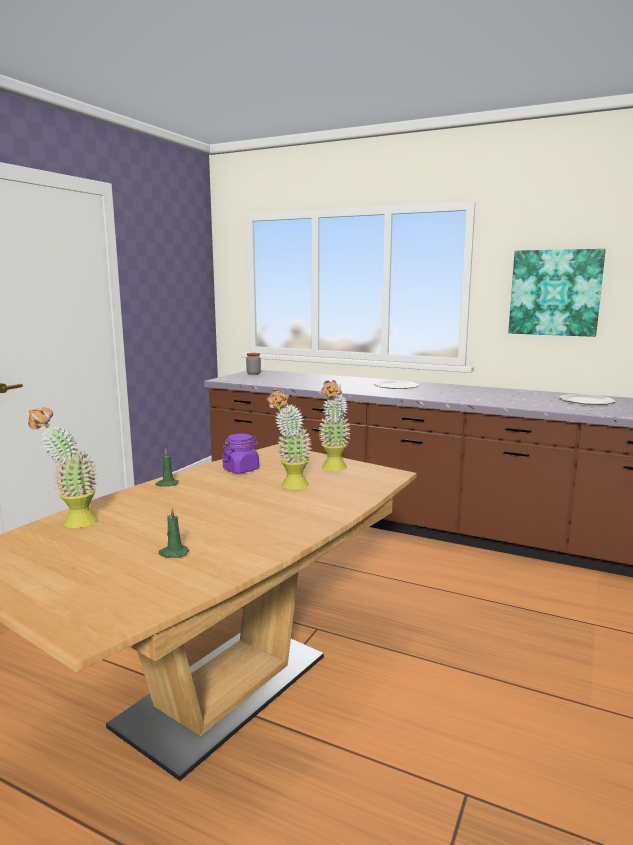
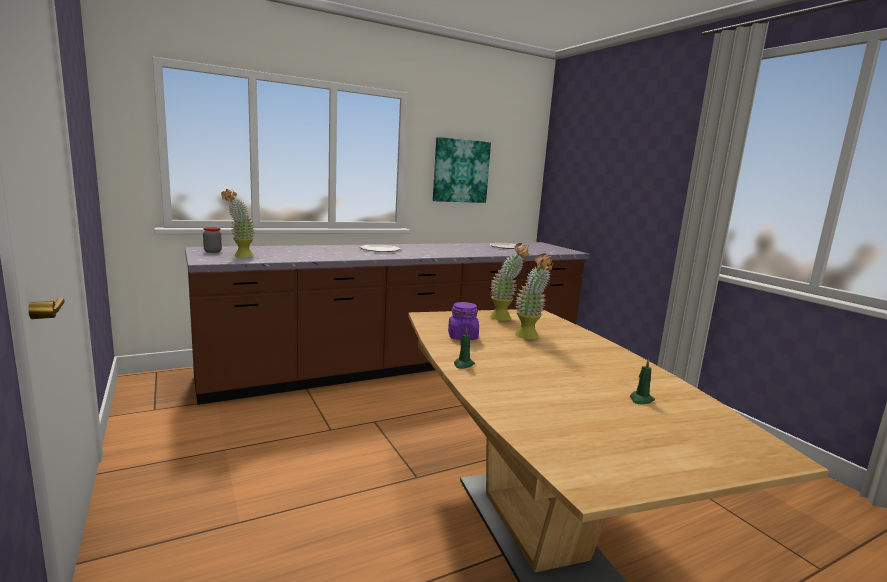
camera: 55 degrees left, 0 degrees up
potted plant [28,407,98,528] -> potted plant moved to [221,189,255,257]

